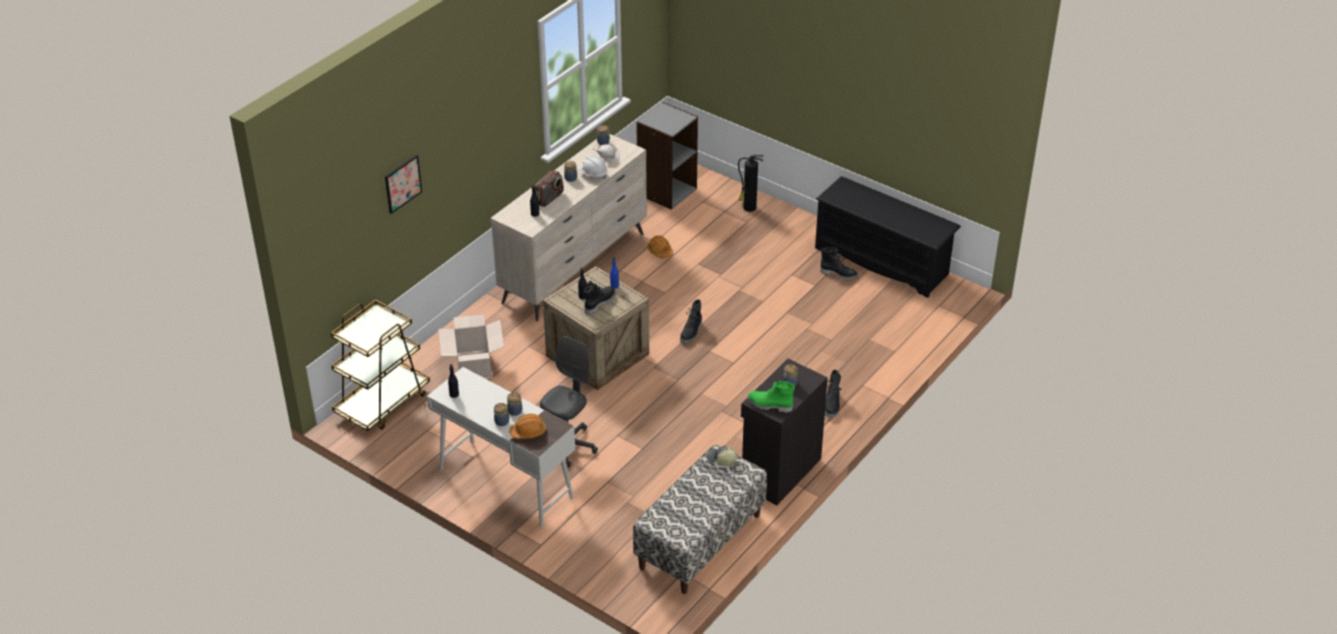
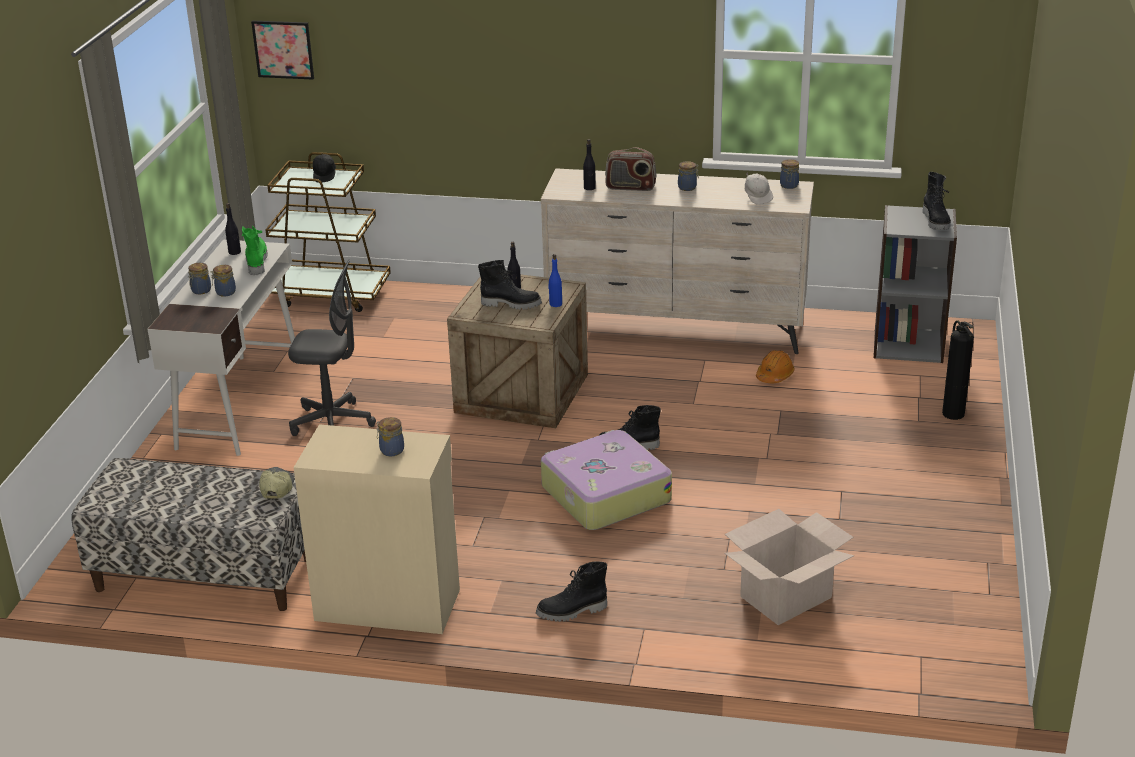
camera: 65 degrees right, 10 degrees down
picture [385,155,422,214] -> picture moved to [251,21,314,80]
cardboard box [438,314,504,378] -> cardboard box moved to [724,509,854,625]
orange hard hat [509,414,546,439] -> none
white hard hat [579,156,608,179] -> none
black cabinet [741,359,828,505] -> beige cabinet [293,424,460,634]
green boot [747,381,795,413] -> green boot moved to [242,226,268,275]
black shoe rack [815,176,961,298] -> none
black boot [820,247,858,280] -> black boot moved to [923,172,951,230]
none -> black cap [313,154,336,183]
none -> suitcase [541,430,672,530]

